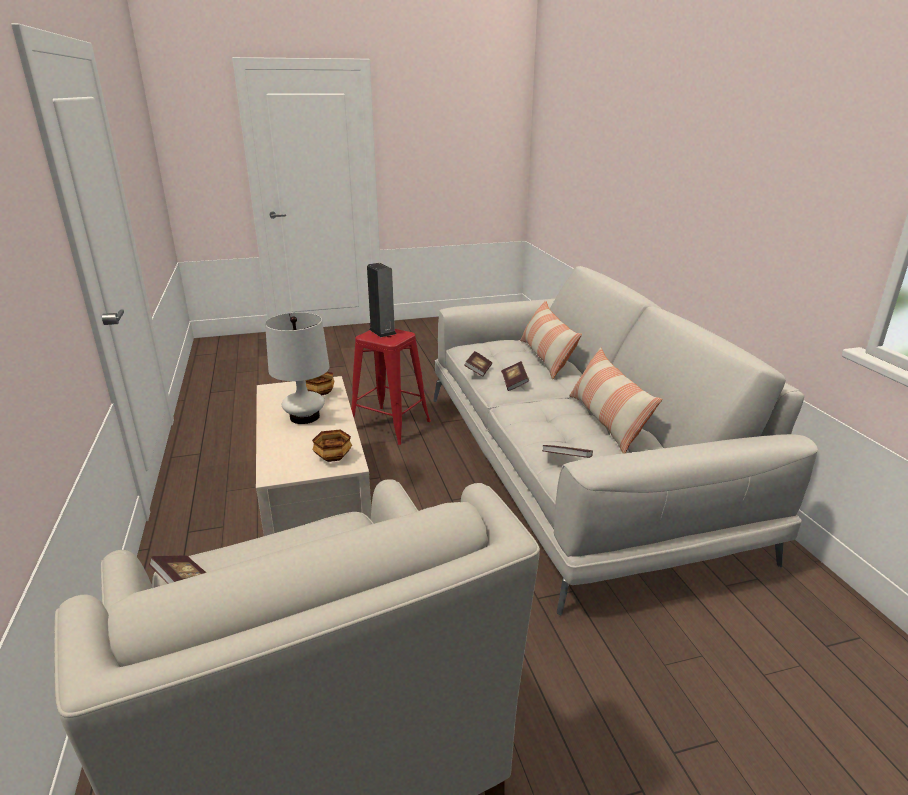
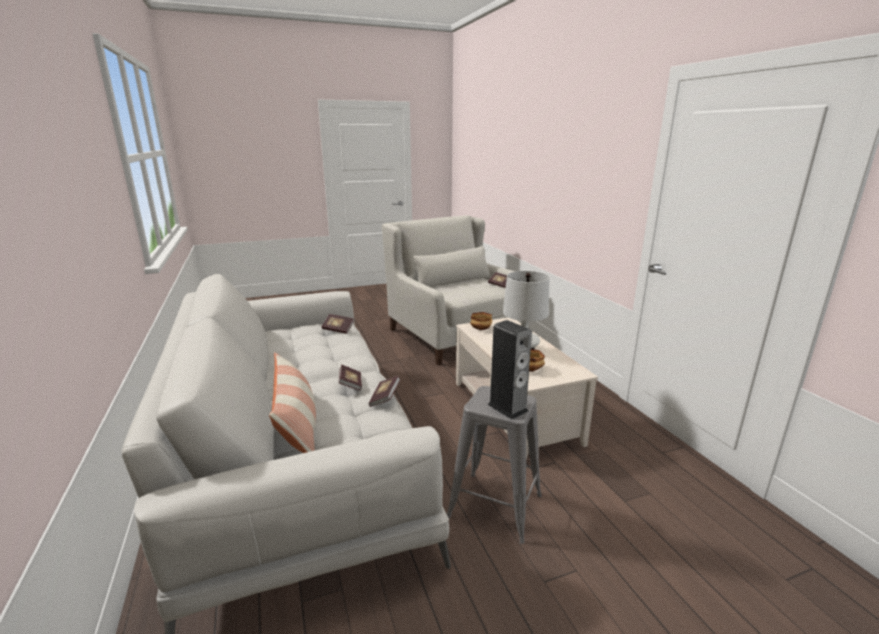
camera: 175 degrees right, 5 degrees down
red stool [351,329,431,445] -> grey stool [447,386,542,544]
pillow [569,348,662,454] -> none

